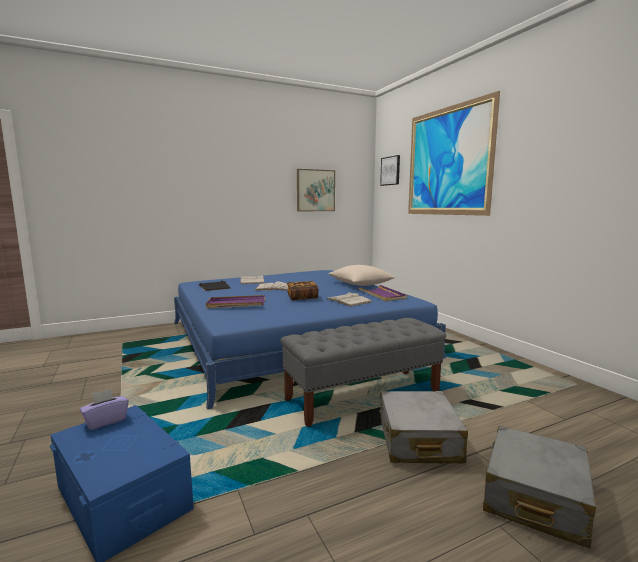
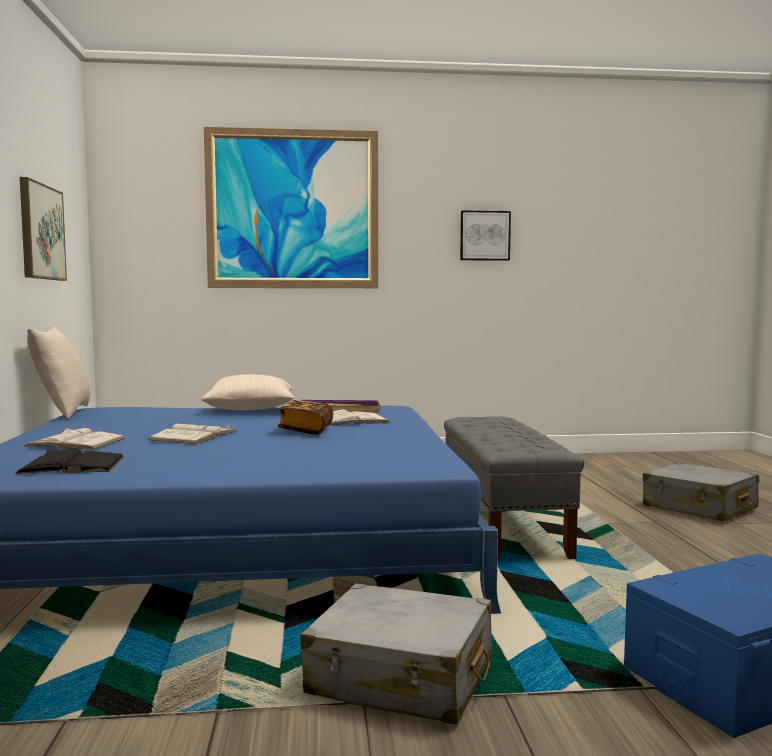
camera: 70 degrees left, 5 degrees down
purple tissue box [80,388,129,430] -> none
purple tray [206,295,265,308] -> none
grey suitcase [379,391,468,464] -> grey suitcase moved to [300,583,492,725]
picture [380,155,400,186] -> picture moved to [460,211,511,261]
none -> beige pillow [27,326,90,419]

